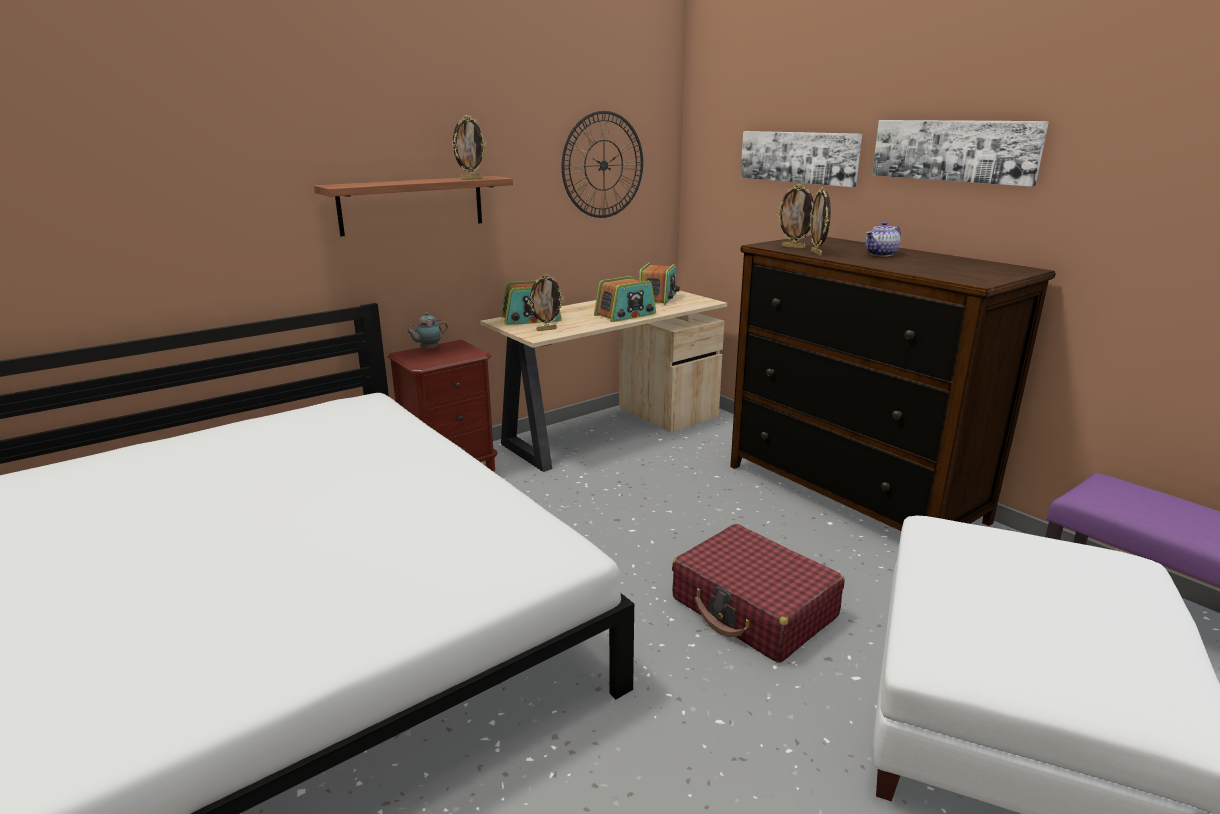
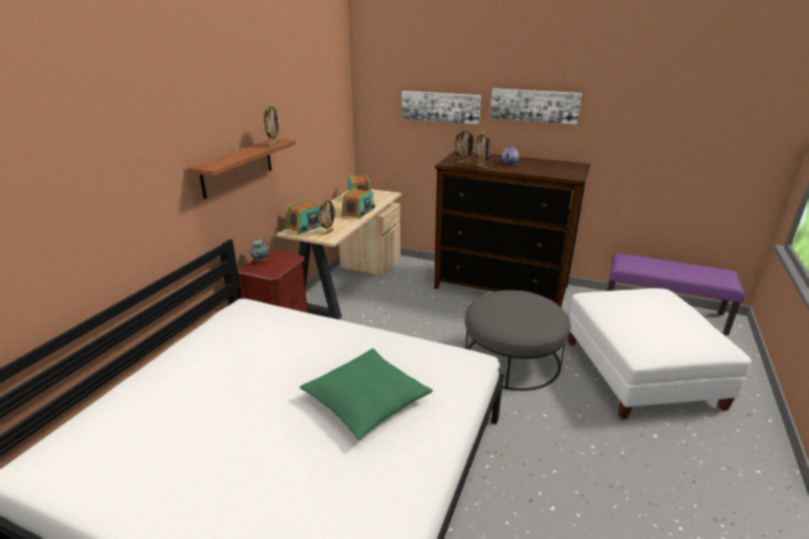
camera: 30 degrees left, 5 degrees up
wall clock [562,111,643,218] -> none
red suitcase [672,524,845,663] -> grey ottoman [465,290,570,391]
none -> green pillow [299,349,433,440]

